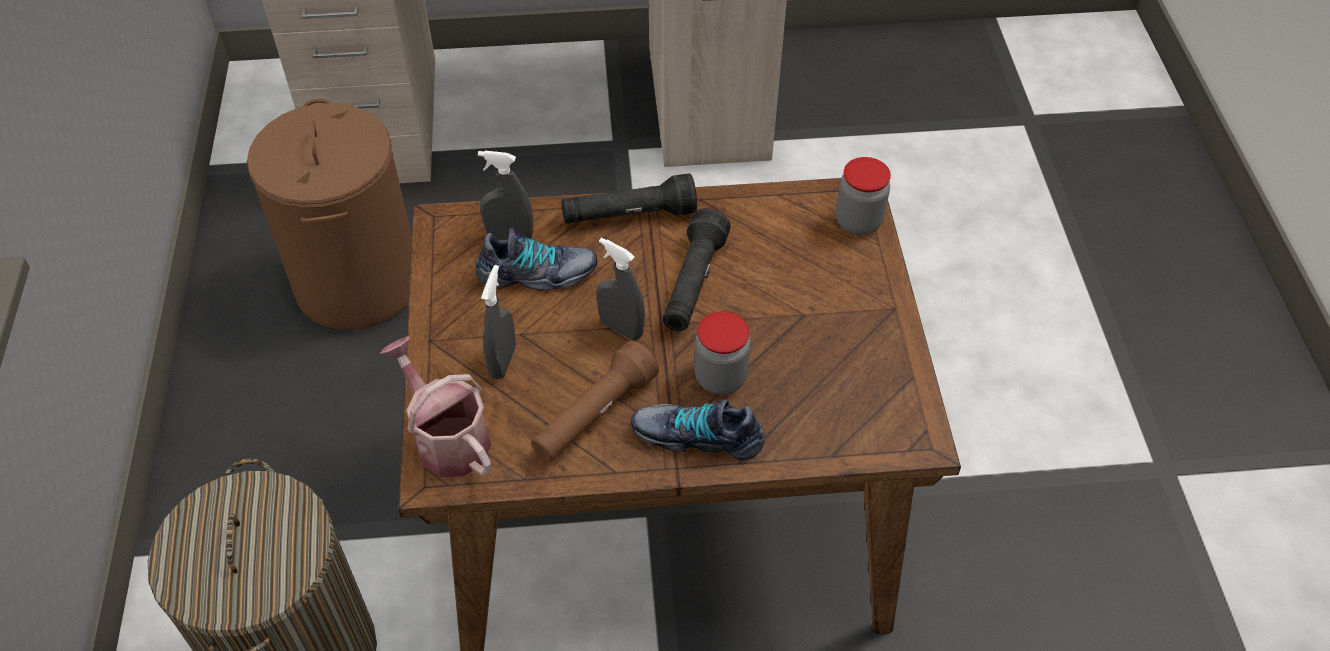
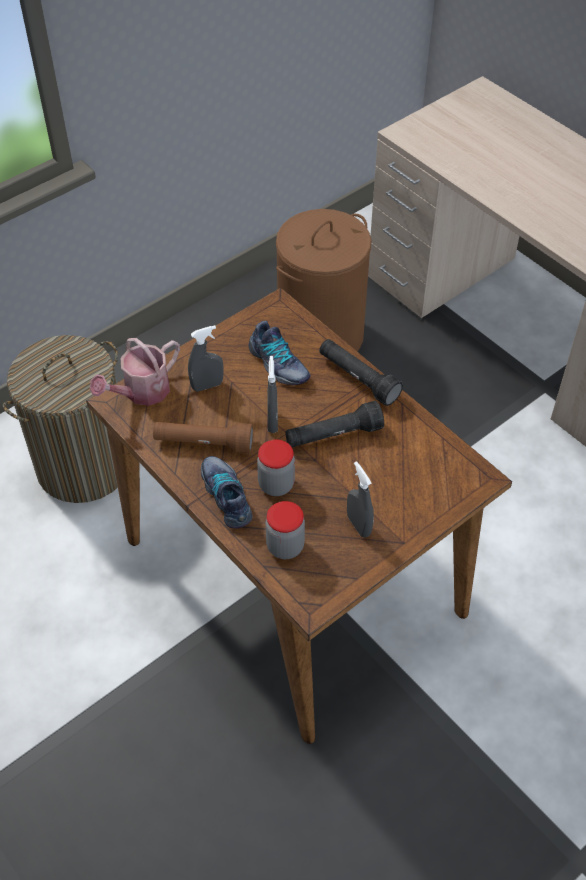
camera: 55 degrees right, 0 degrees up
watering can [380,336,492,477] -> watering can turned 150 degrees counterclockwise [90,338,180,406]
grey spray bottle [478,150,533,240] -> grey spray bottle moved to [347,461,374,538]
jar [836,157,891,235] -> jar moved to [266,501,305,559]

